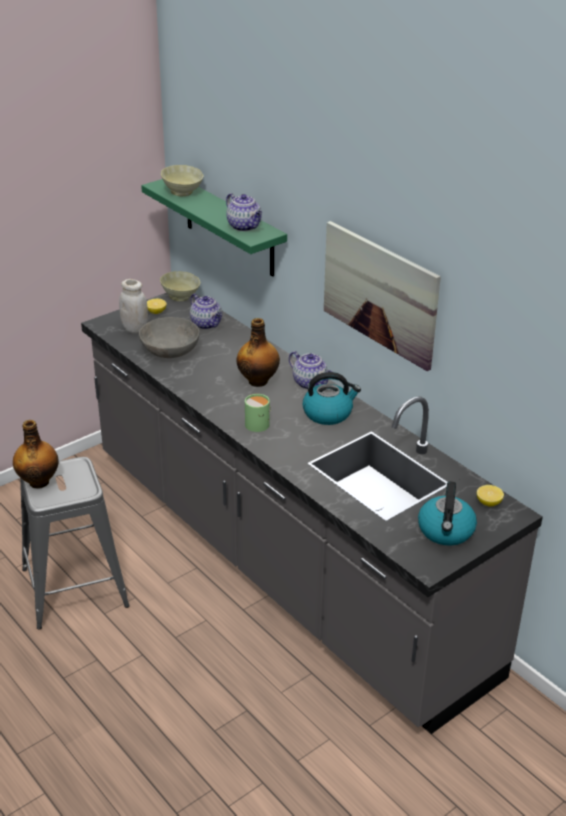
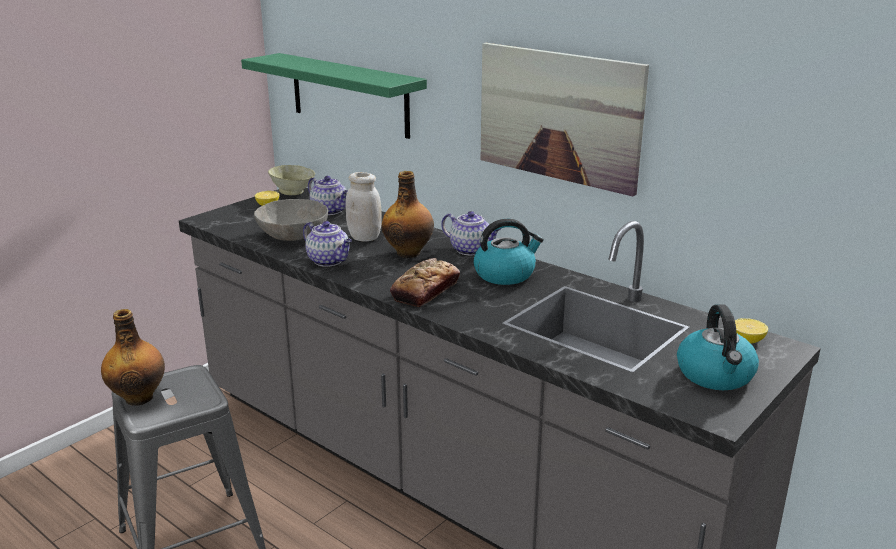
camera: 10 degrees left, 10 degrees down
white jar [119,279,148,333] -> white jar moved to [345,172,382,241]
beige bowl [161,165,204,196] -> none
teapot [226,193,262,231] -> teapot moved to [303,221,352,267]
green mug [245,394,271,432] -> bread [390,258,460,307]

